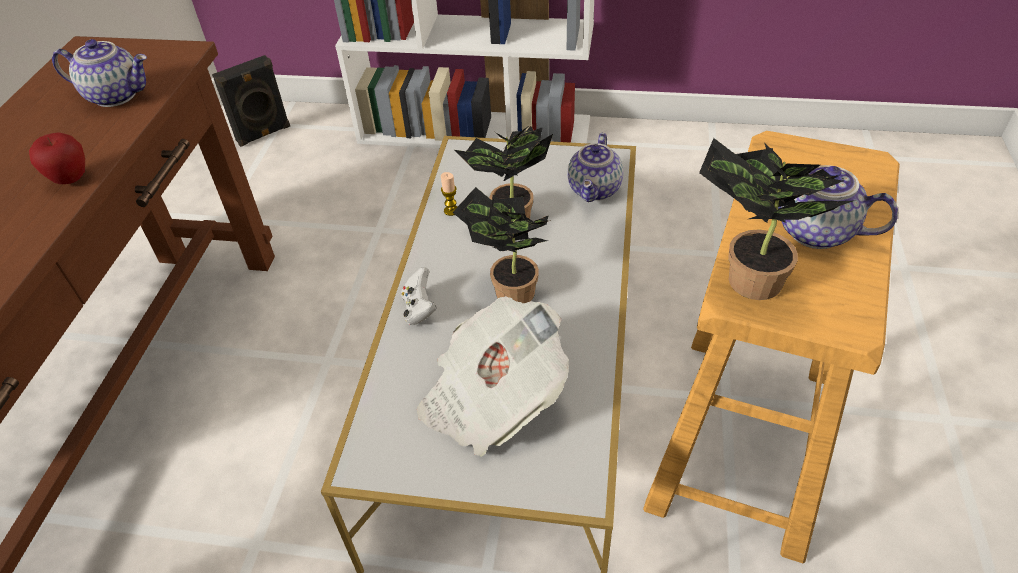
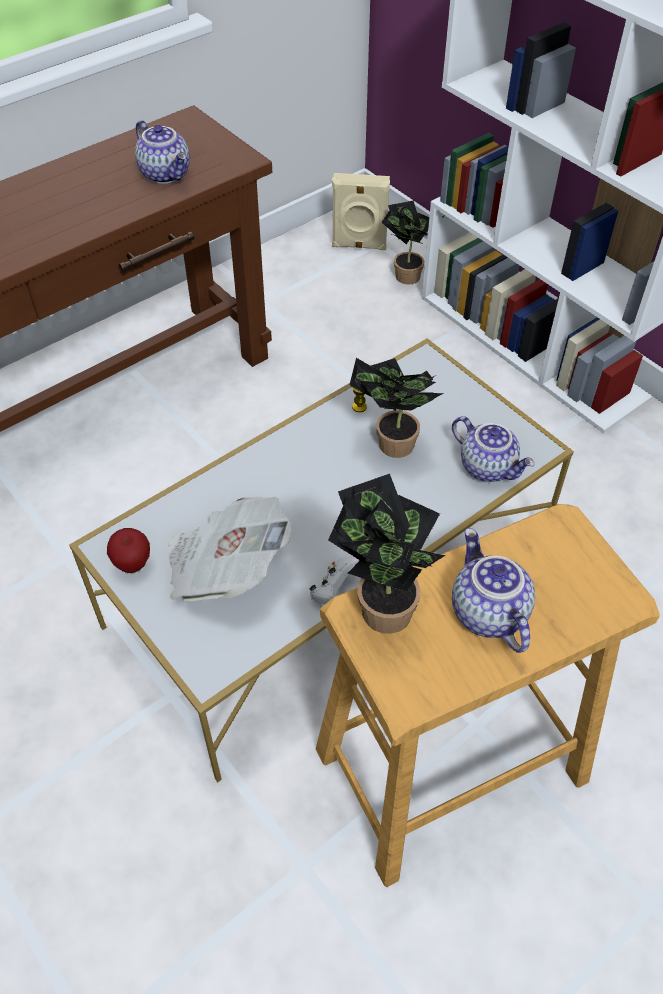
camera: 40 degrees right, 5 degrees up
apple [29,132,85,184] -> apple moved to [107,528,150,573]
black speaker [212,55,290,147] -> beige speaker [332,173,390,250]
white game controller [401,267,437,325] -> white game controller moved to [310,556,360,604]
potted plant [452,187,551,303] -> potted plant moved to [382,200,429,285]
teapot [568,133,623,202] -> teapot turned 105 degrees counterclockwise [452,416,534,482]

